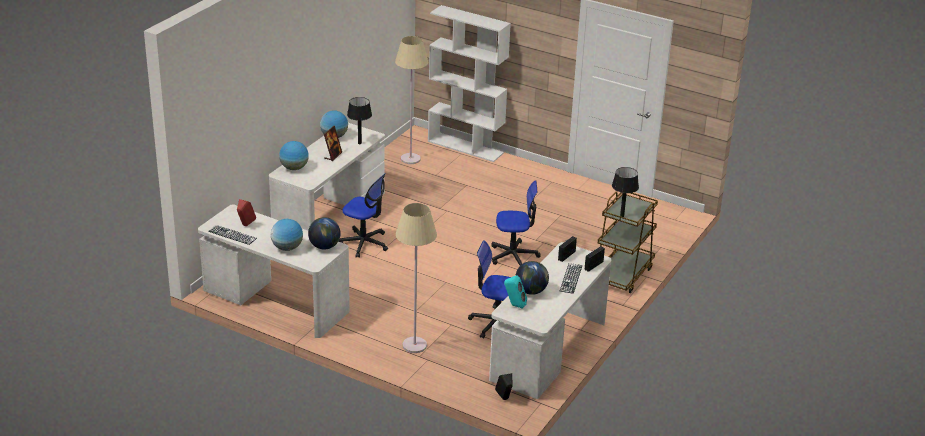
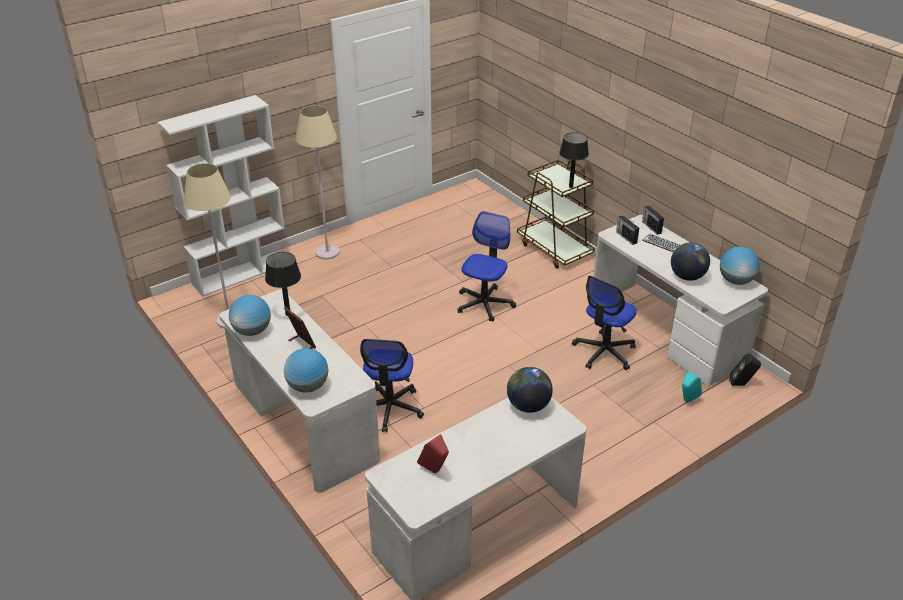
camera: 65 degrees left, 5 degrees up
keyboard [208,225,257,245] -> none
globe [271,219,303,251] -> globe moved to [720,247,760,285]
office chair [339,173,388,258] -> office chair turned 135 degrees clockwise [360,339,424,432]
beige floor lamp [396,203,437,353] -> beige floor lamp moved to [295,105,339,260]
turquoise speaker [504,275,527,308] -> turquoise speaker moved to [682,371,702,403]

